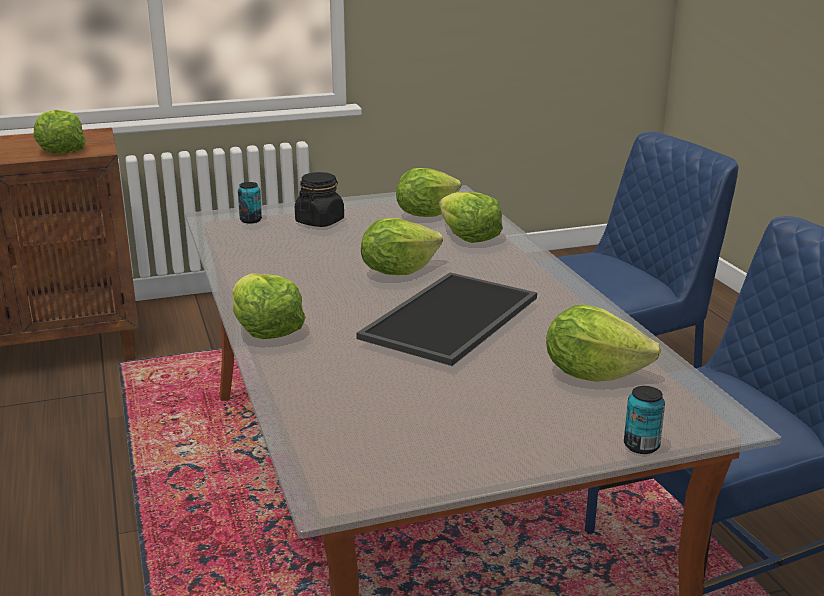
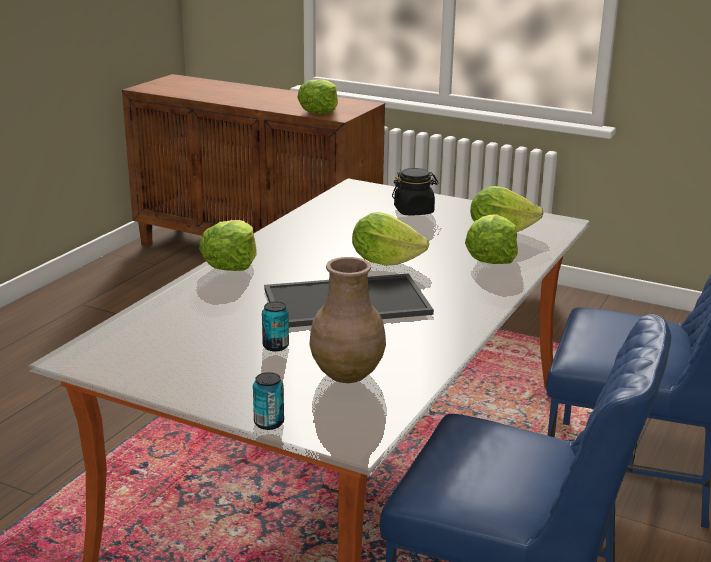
camera: 45 degrees right, 0 degrees up
can [238,182,262,224] -> can moved to [262,301,289,351]
lettuce [546,305,661,382] -> brown vase [310,257,386,383]

